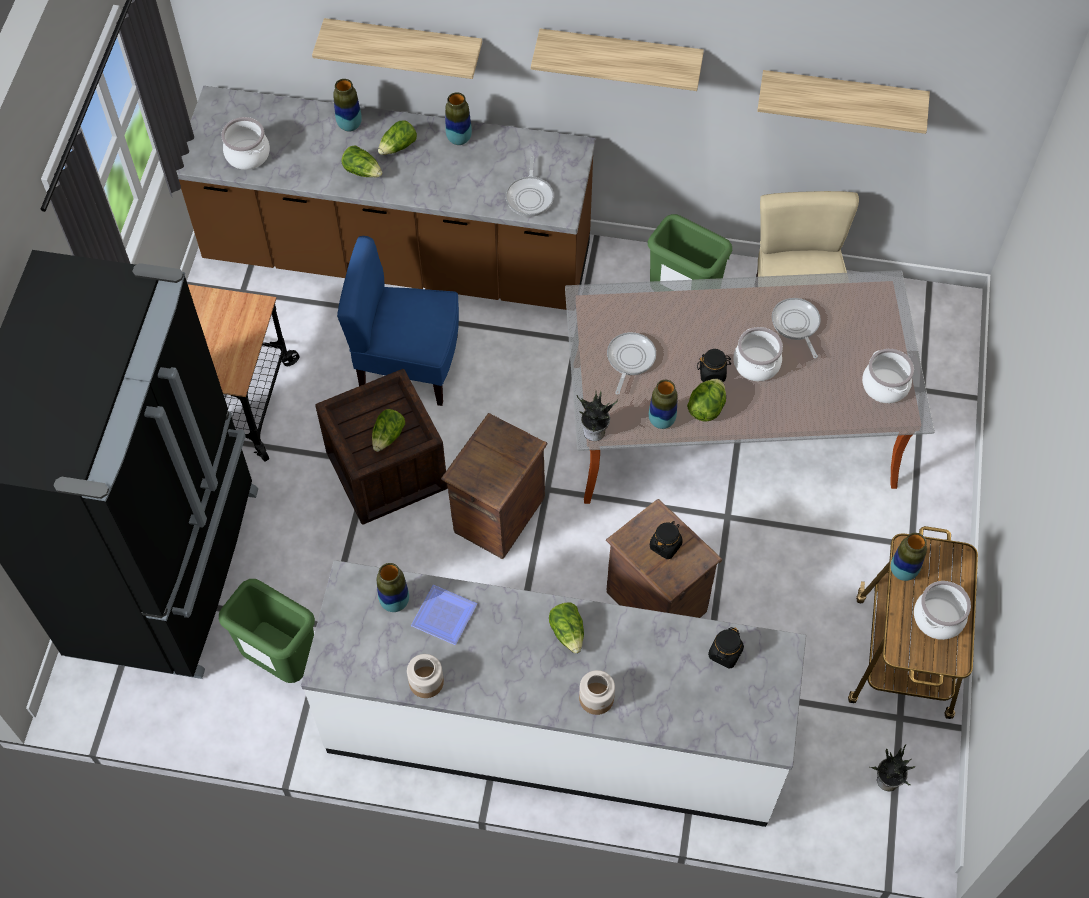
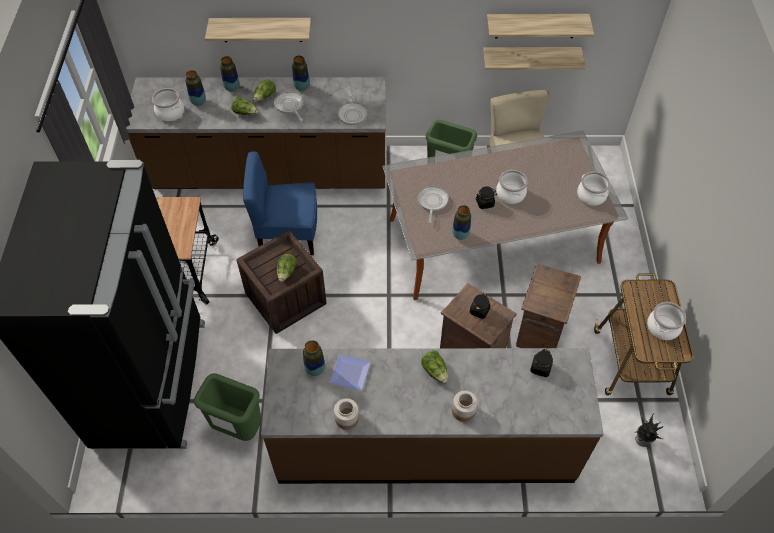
camera: 10 degrees left, 5 degrees down
white counter [301,560,806,827] -> brown counter [261,348,604,484]
crate [441,413,547,559] -> crate moved to [516,263,581,348]
shelf [531,28,704,91] -> shelf moved to [483,47,586,70]
potted plant [577,389,618,441] -> none
lettuce [687,379,726,422] -> none
frying pan [772,298,821,358] -> frying pan moved to [274,91,304,121]
vase [891,533,927,581] -> vase moved to [186,70,206,106]

